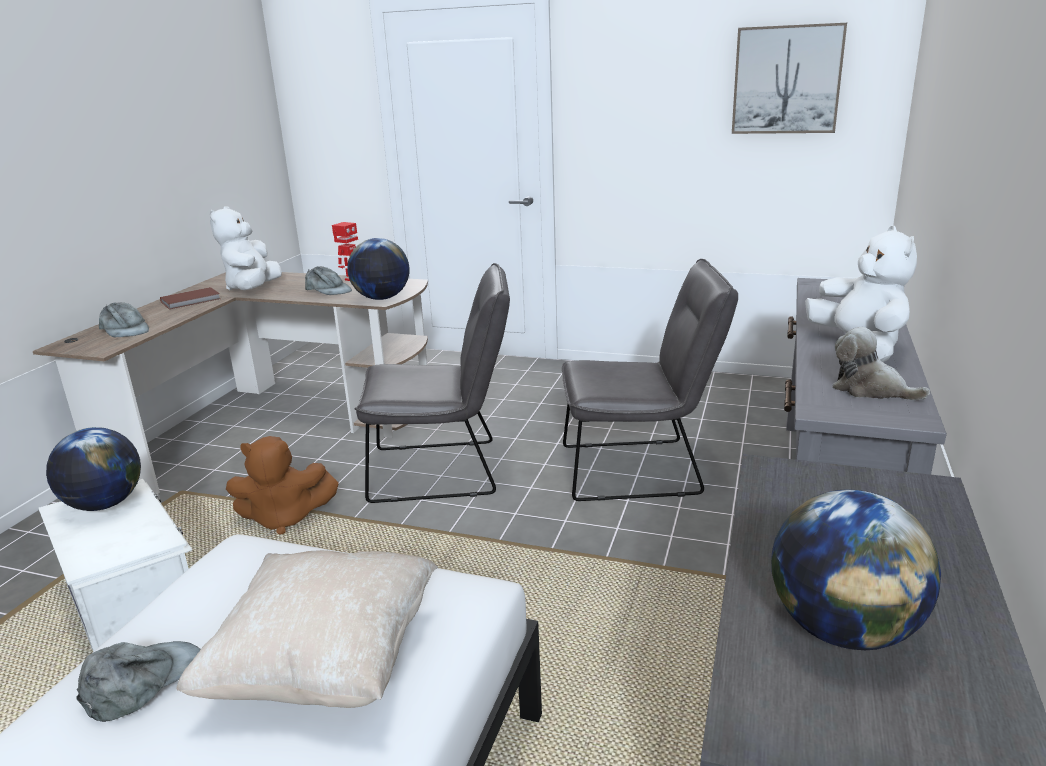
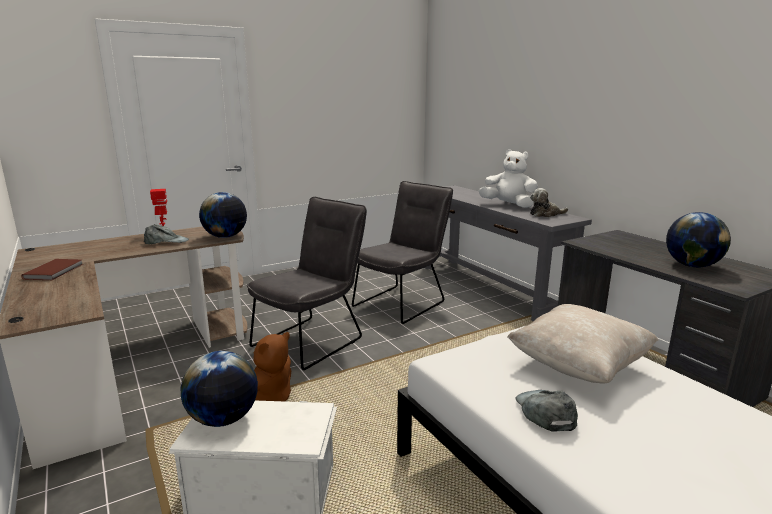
camera: 50 degrees left, 5 degrees down
grey cap [99,302,149,337] -> none
white plush toy [210,206,282,290] -> none
picture [732,23,847,134] -> none

